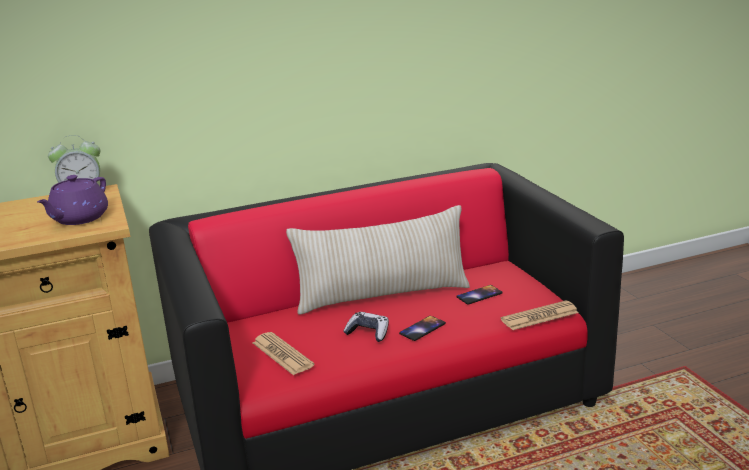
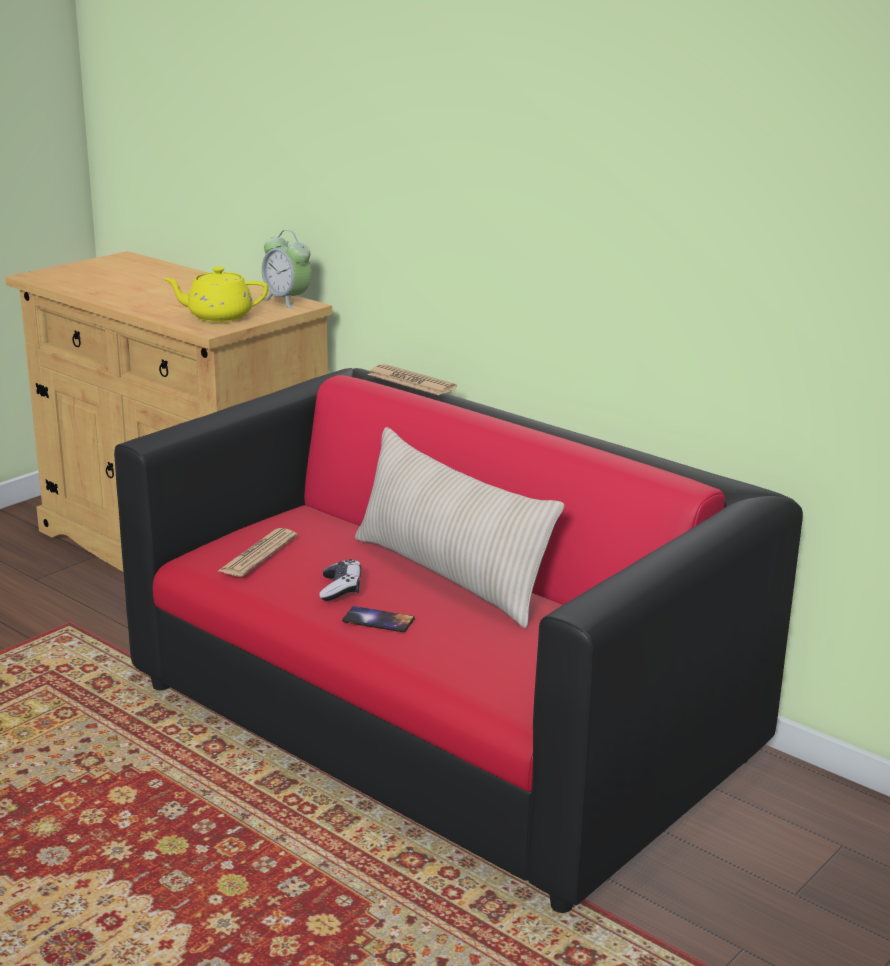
camera: 60 degrees right, 0 degrees up
purple teapot [37,175,108,225] -> yellow teapot [163,266,268,322]
phone [456,285,503,305] -> none
newspaper [501,300,579,330] -> newspaper moved to [368,364,457,395]

